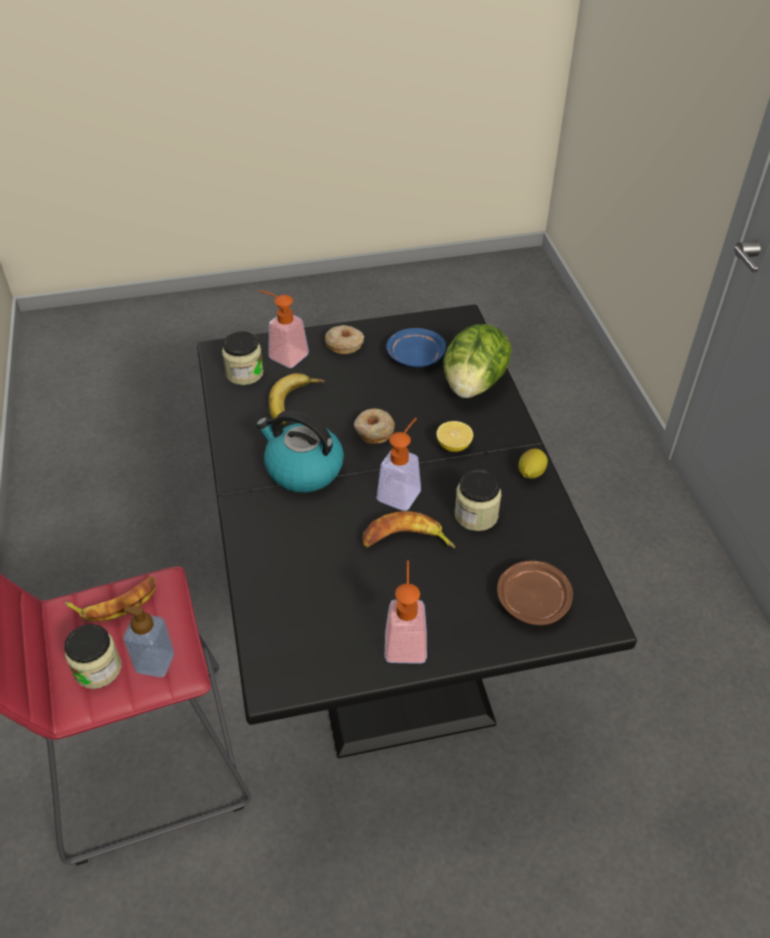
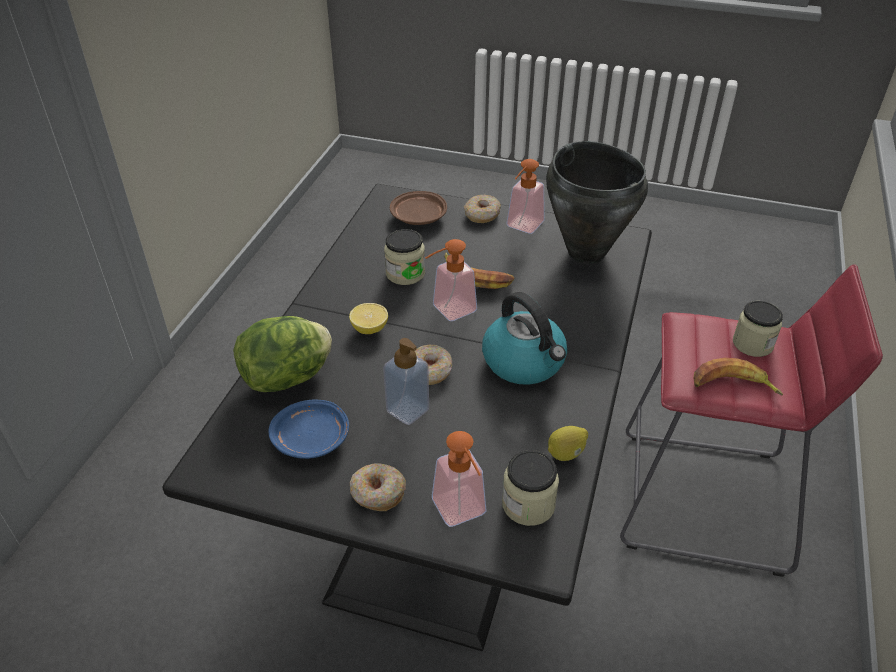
camera: 150 degrees left, 5 degrees down
soap dispenser [123,607,174,678] -> soap dispenser moved to [383,338,429,425]
banana [269,373,325,427] -> none
lemon [519,449,548,479] -> lemon moved to [548,426,588,461]
none -> donut [464,195,501,223]
none -> black cooking pot [546,141,648,264]

